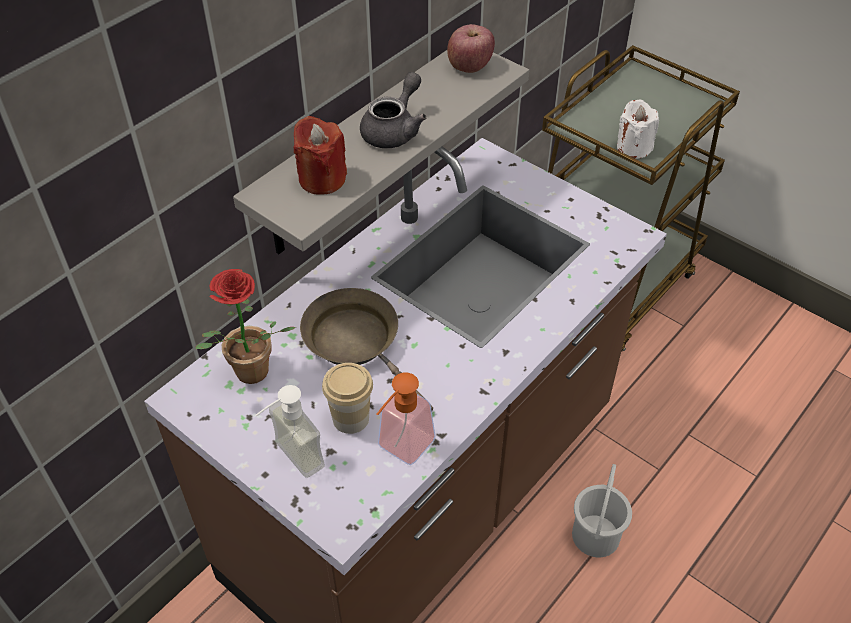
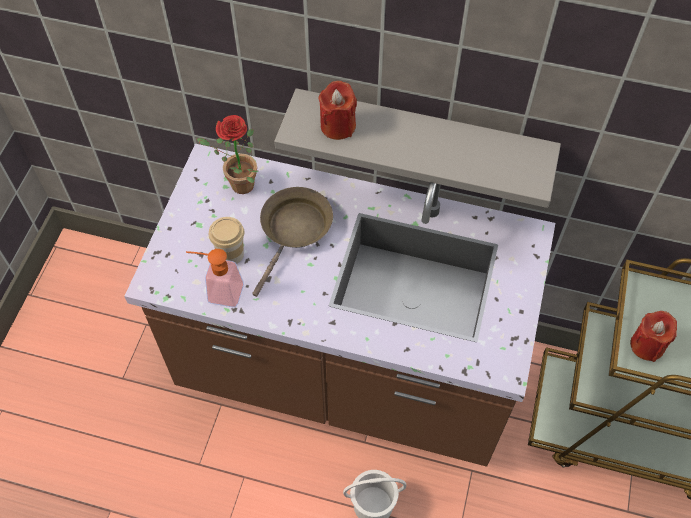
camera: 65 degrees right, 10 degrees up
soap dispenser [255,385,325,478] -> none
grey teapot [360,72,427,148] -> none
apple [447,24,495,73] -> none
white candle [617,100,659,159] -> red candle [630,311,677,362]

